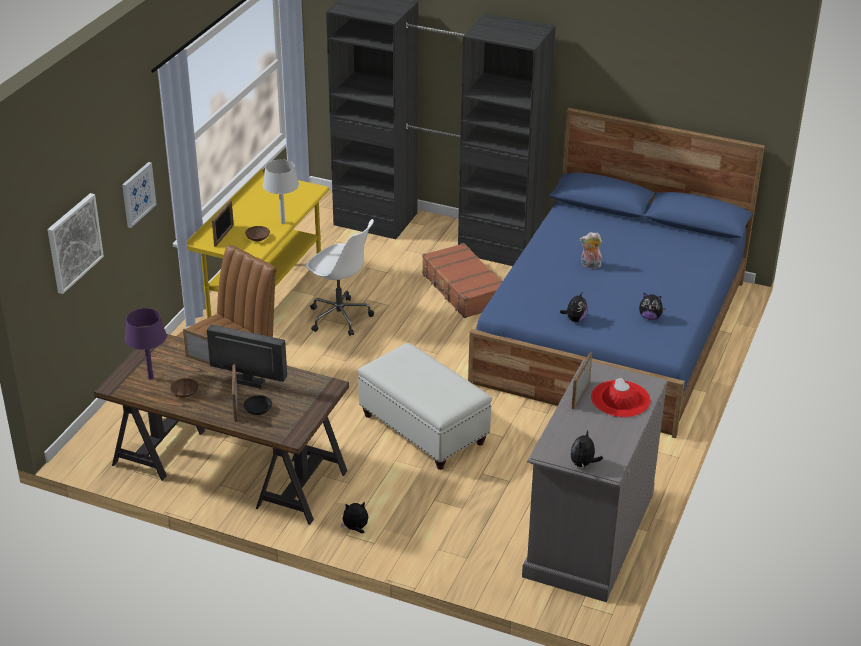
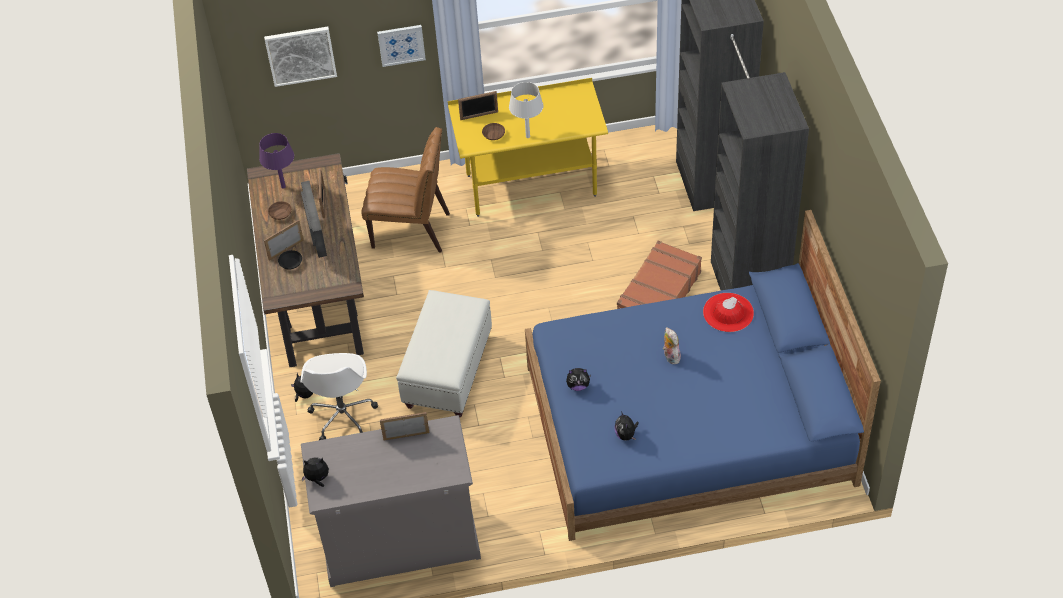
camera: 60 degrees right, 15 degrees up
white office chair [306,219,374,336] -> white office chair moved to [301,353,378,440]
red hat [591,378,651,417] -> red hat moved to [703,293,754,332]

